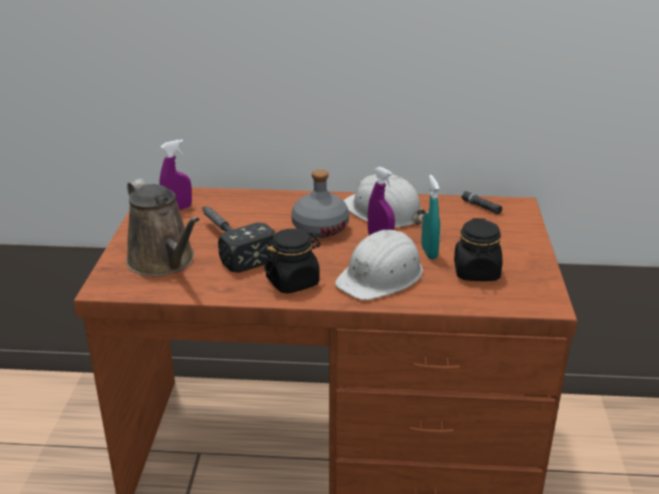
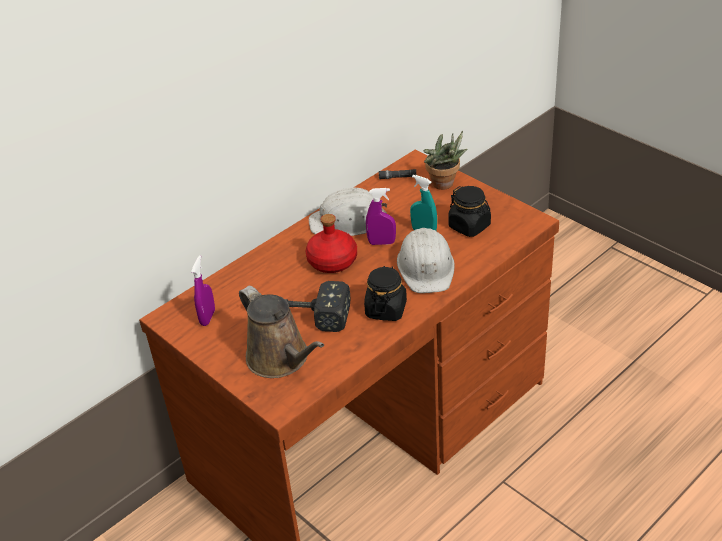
camera: 45 degrees left, 10 degrees up
brown watering can [126,179,200,276] -> brown watering can turned 45 degrees clockwise [239,286,324,378]
grey bottle [291,169,349,238] -> red bottle [306,214,357,273]
none -> potted plant [423,131,467,190]

